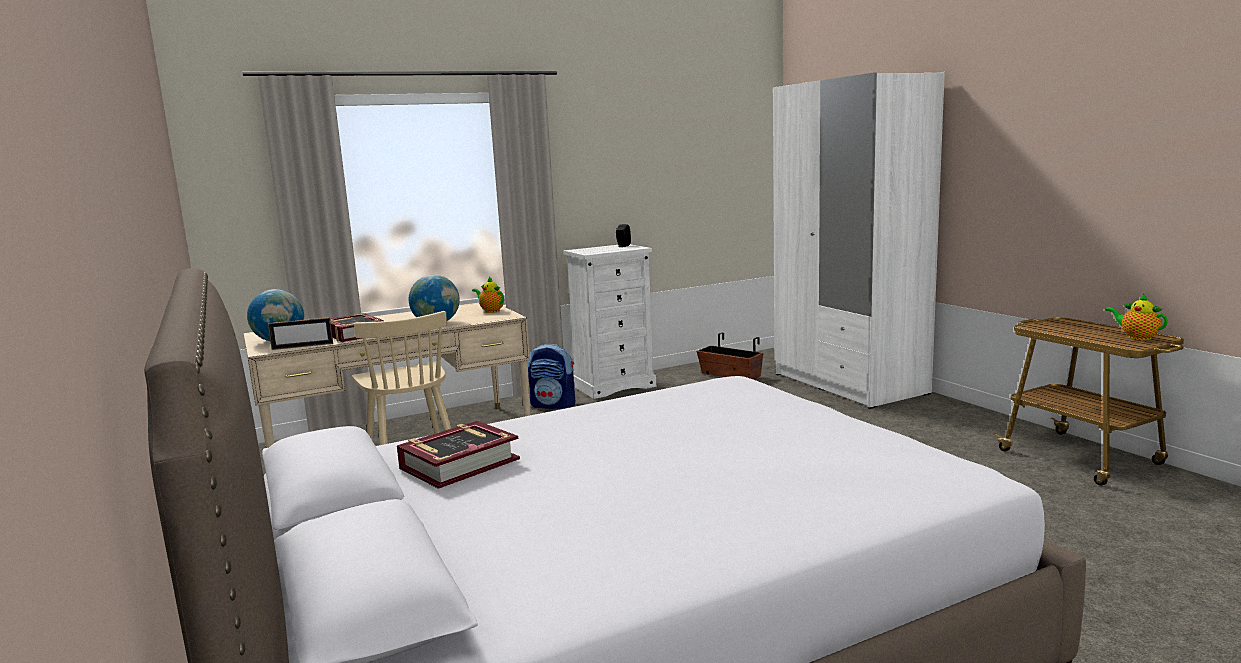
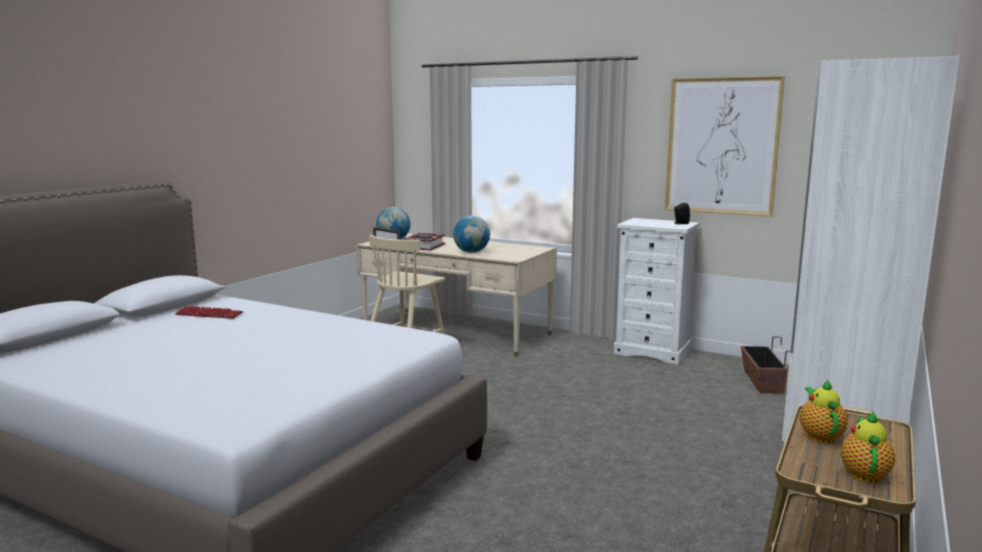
camera: 55 degrees right, 0 degrees up
book [397,421,520,489] -> keyboard [175,306,244,319]
teapot [472,277,504,313] -> teapot moved to [800,379,848,444]
backpack [528,344,575,409] -> none
none -> picture [665,76,785,217]

